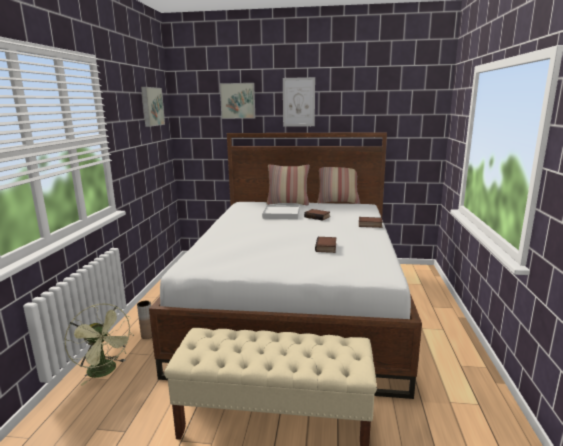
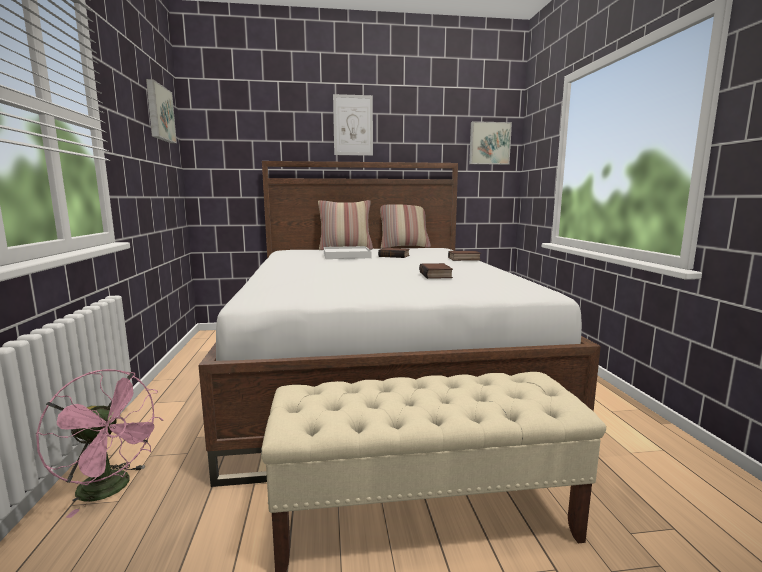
camera: 15 degrees left, 5 degrees down
green fan [65,303,134,386] -> pink fan [36,369,163,518]
brown vase [137,301,152,339] -> none
picture [220,83,255,119] -> picture moved to [469,121,512,165]

